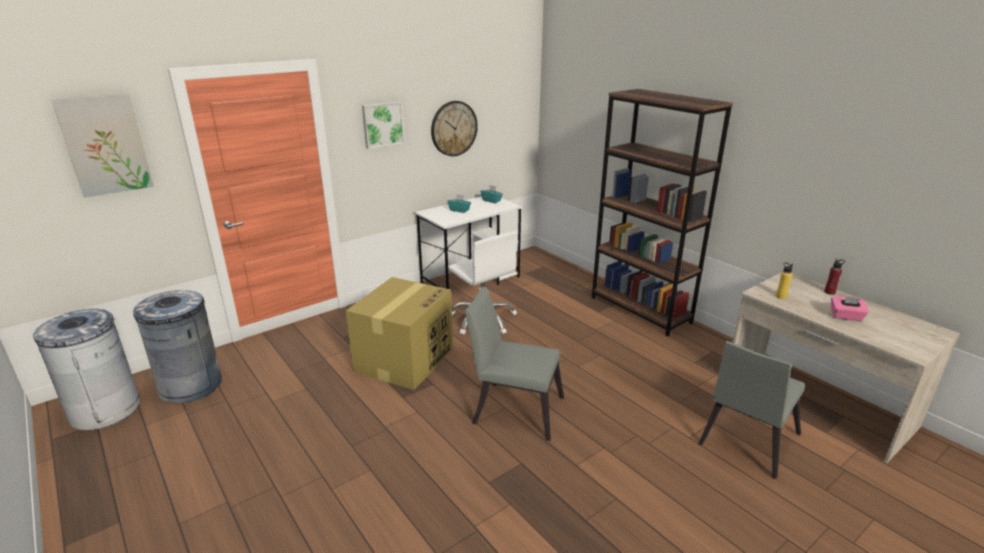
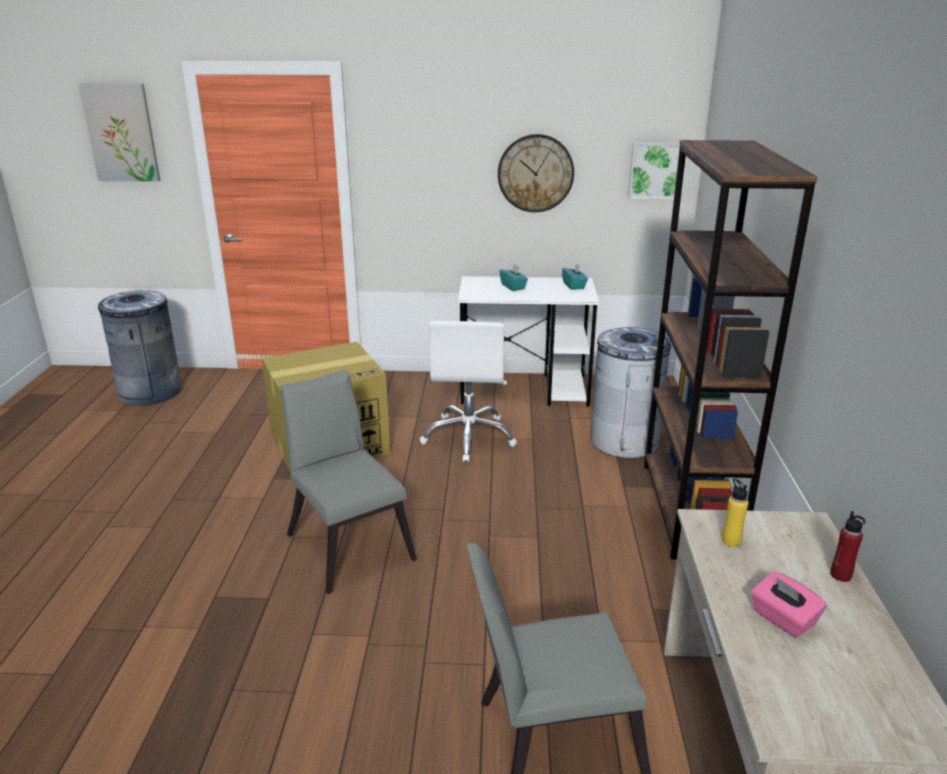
camera: 40 degrees right, 0 degrees up
grey trash can [33,309,140,431] -> grey trash can moved to [590,327,671,458]
picture [362,101,405,149] -> picture moved to [628,143,687,199]

